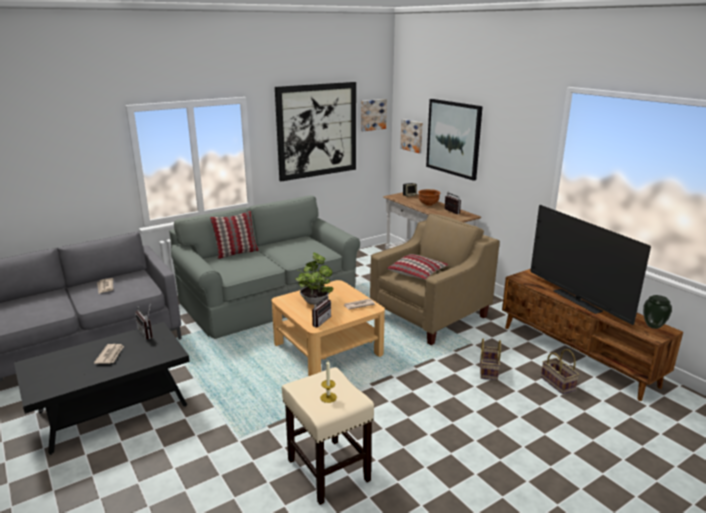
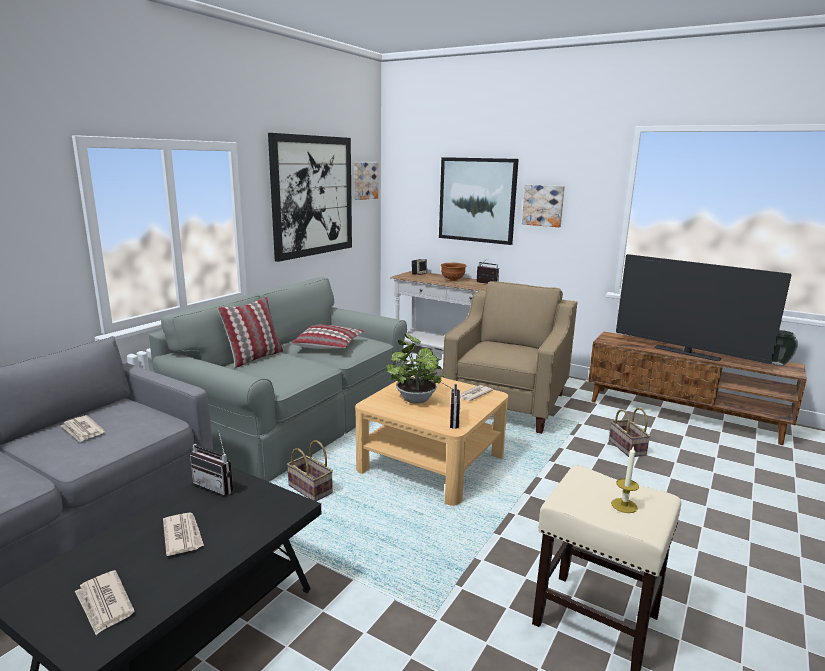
camera: 25 degrees left, 5 degrees down
pillow [387,254,448,280] -> pillow moved to [292,325,364,349]
picture [400,119,423,153] -> picture moved to [522,185,565,227]
basket [541,349,579,394] -> basket moved to [287,440,333,501]
none -> newspaper [75,570,135,635]

